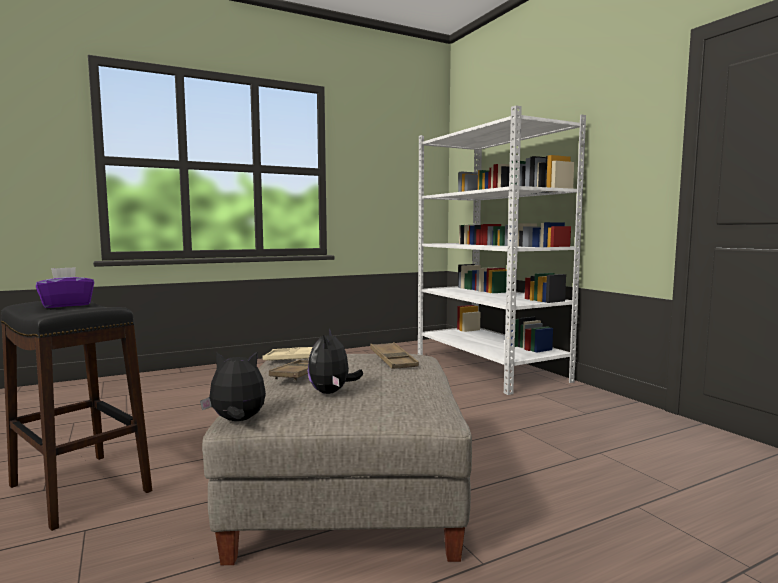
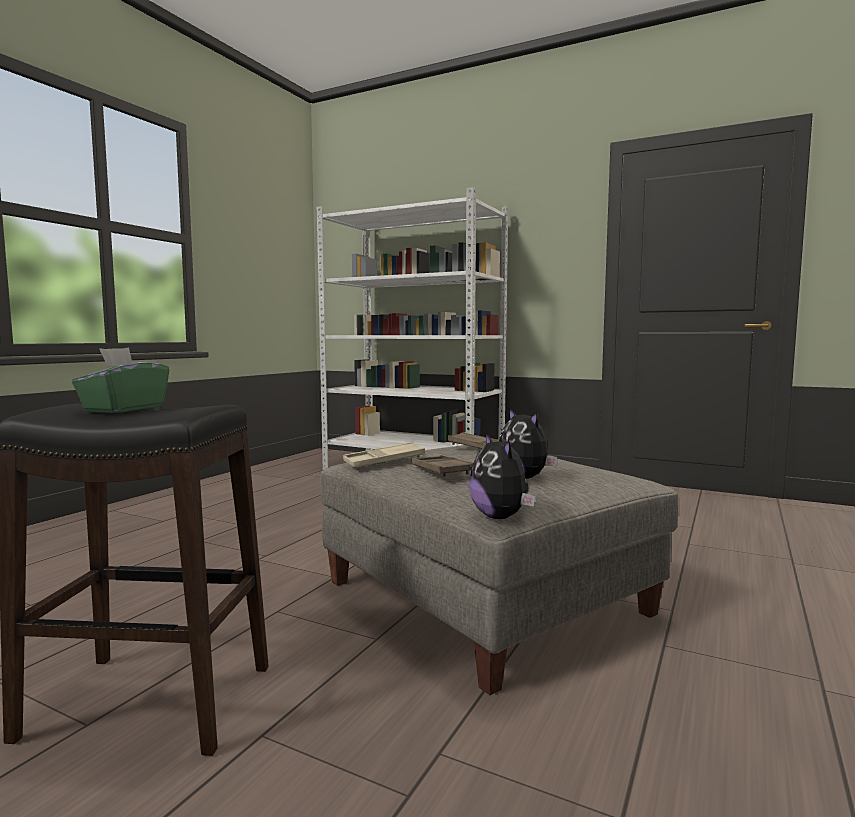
camera: 35 degrees left, 0 degrees up
purple tissue box [36,267,94,308] -> green tissue box [72,347,169,413]
plush toy [200,351,266,421] -> plush toy turned 75 degrees counterclockwise [469,432,535,519]

